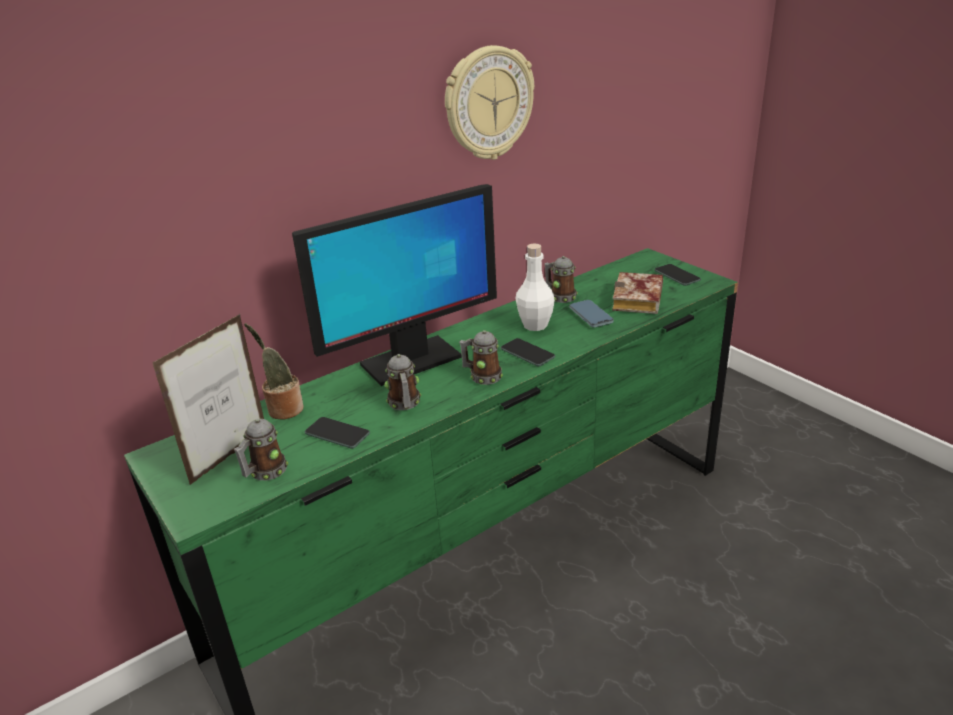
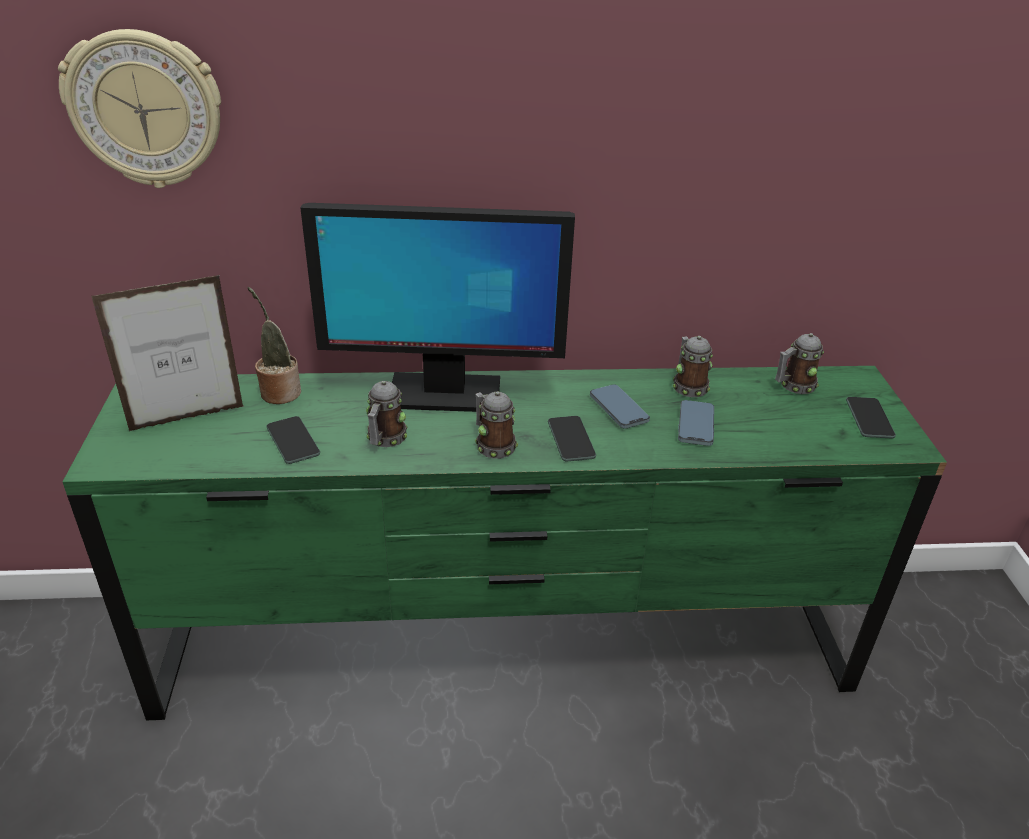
camera: 30 degrees right, 5 degrees up
mug [234,419,288,480] -> mug moved to [775,333,824,394]
wall clock [445,45,534,160] -> wall clock moved to [58,29,221,188]
white bottle [515,244,555,331] -> phone [590,384,650,429]
book [612,272,663,314] -> none

